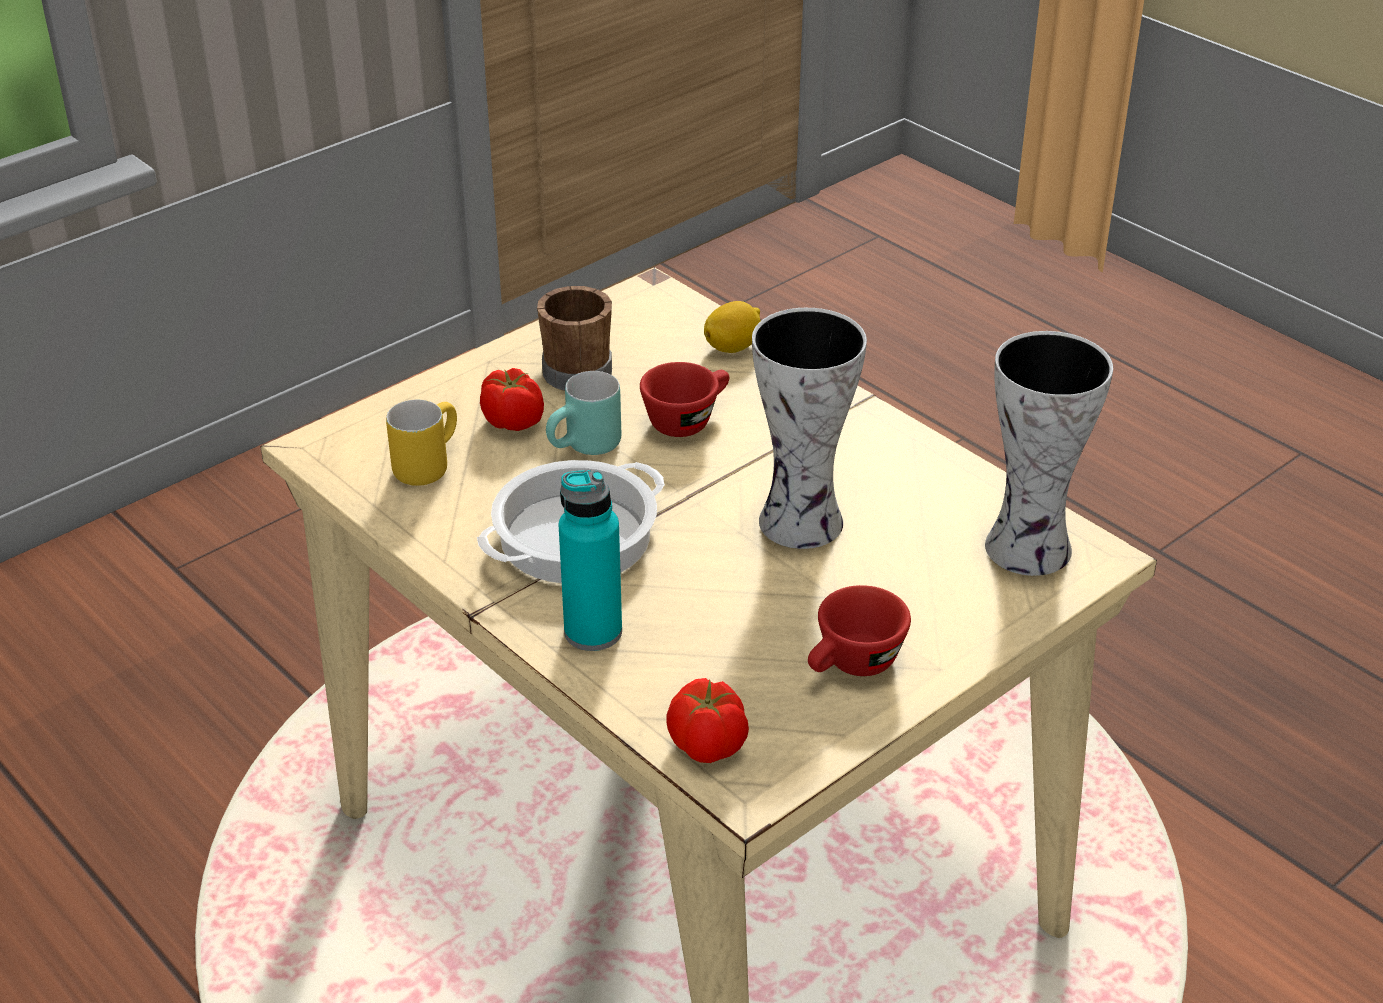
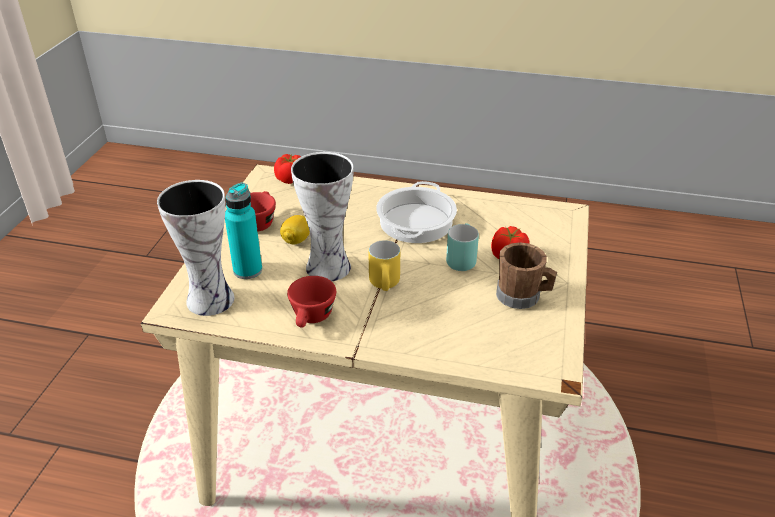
camera: 145 degrees right, 0 degrees up
yellow mug [386,400,457,486] -> yellow mug moved to [369,240,400,291]
turquoise bottle [559,470,622,651] -> turquoise bottle moved to [225,183,262,279]
red cup [640,362,729,437] -> red cup moved to [287,276,336,328]
lemon [704,301,761,353] -> lemon moved to [280,215,310,244]

